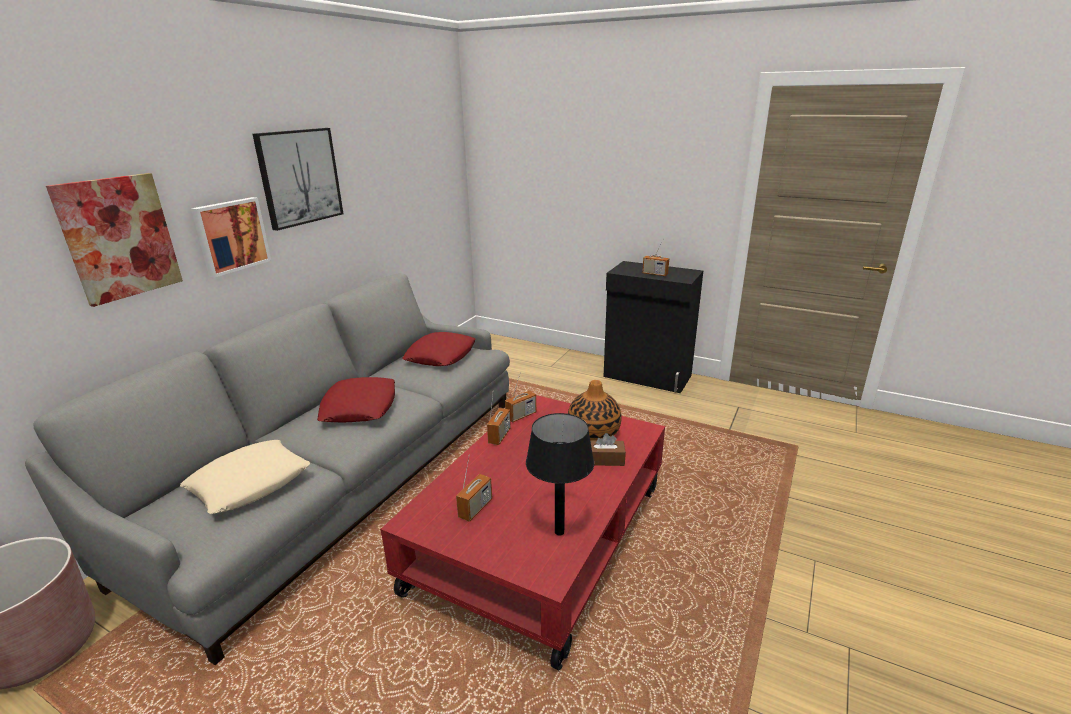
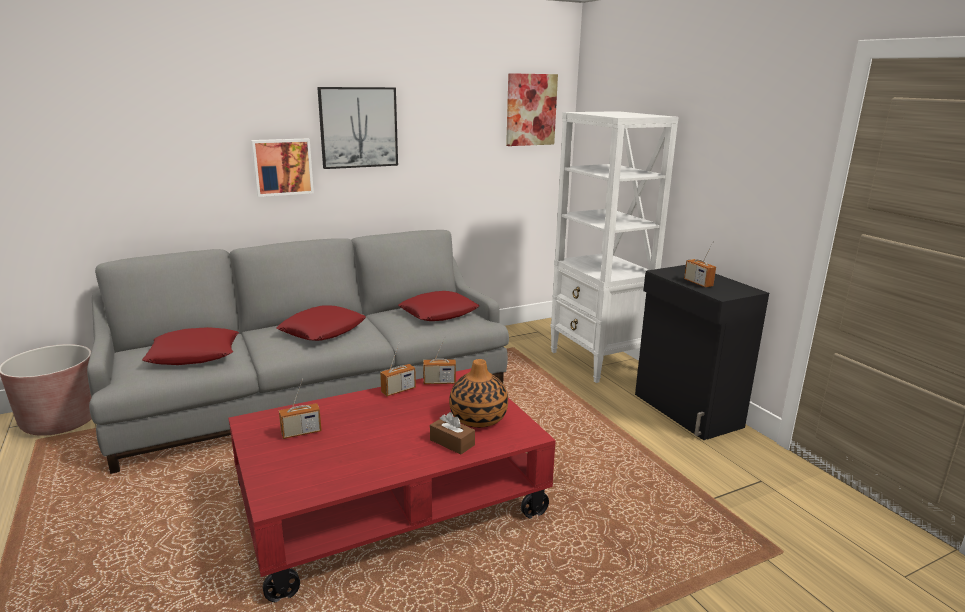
camera: 35 degrees right, 5 degrees down
picture [46,173,183,307] -> picture moved to [506,73,558,146]
beige pillow [180,440,310,514] -> red pillow [142,327,239,365]
black table lamp [526,413,594,536] -> none
none -> white bookcase [550,111,679,383]

